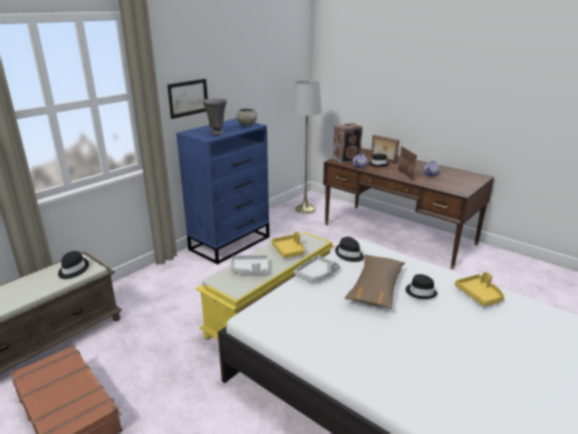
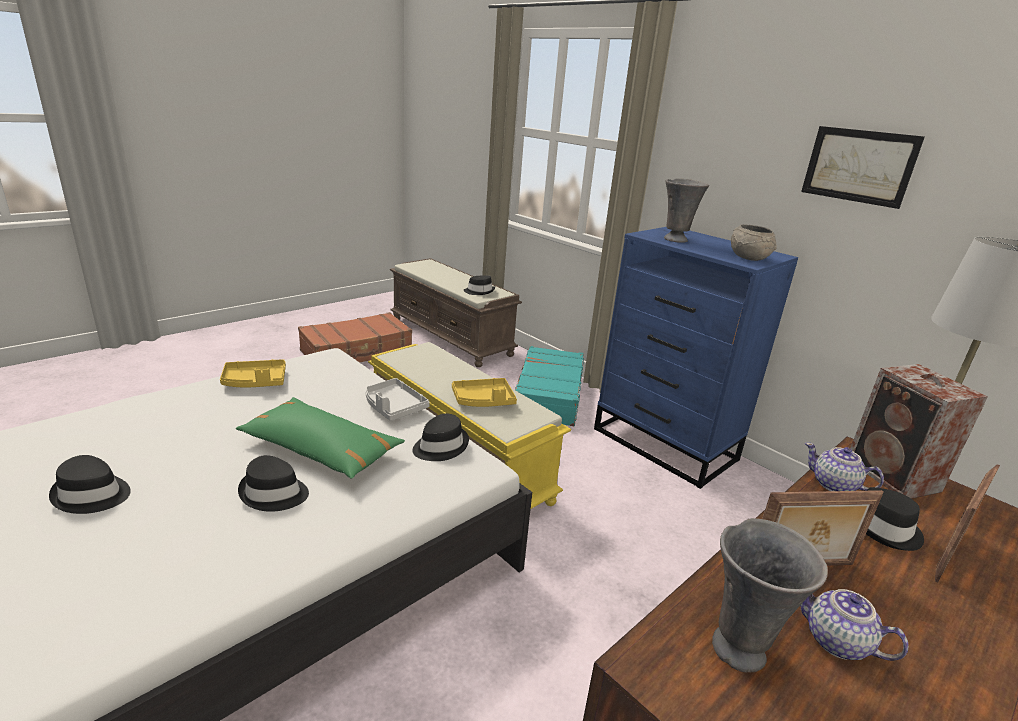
camera: 95 degrees right, 0 degrees up
picture [167,79,208,119] -> picture moved to [801,126,925,209]
grey tray [230,255,268,274] -> none
brown pillow [345,254,405,309] -> green pillow [236,397,405,479]
yellow tray [455,272,505,306] -> yellow tray moved to [220,359,286,387]
none -> black hat [49,455,131,514]
none -> turquoise suitcase [515,346,584,426]
none -> grey vase [712,518,828,672]

